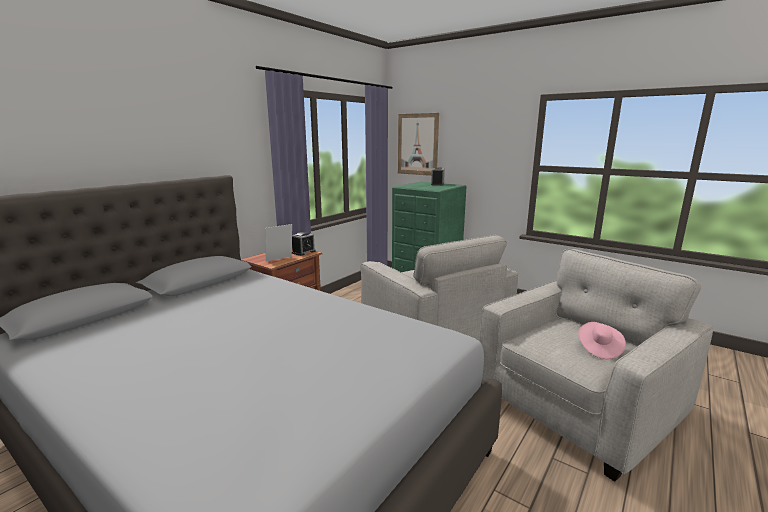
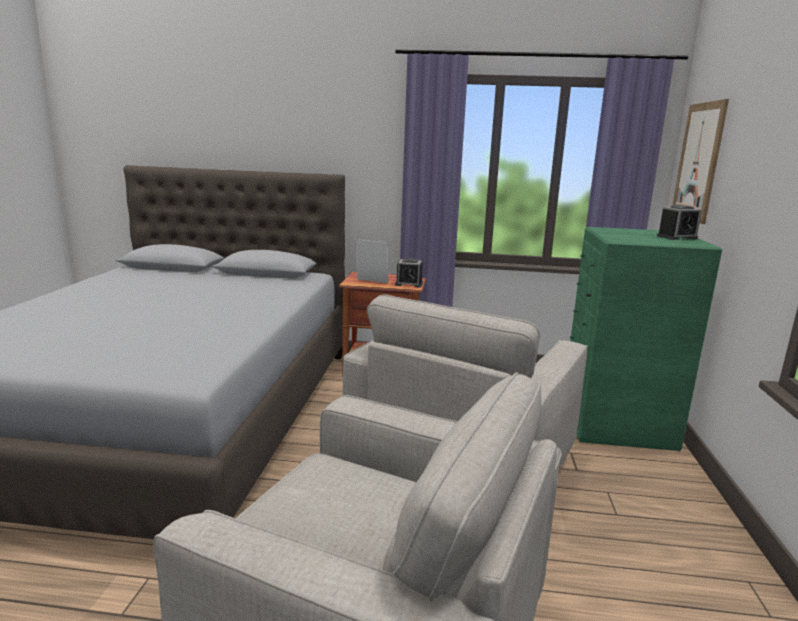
camera: 60 degrees right, 0 degrees up
pink hat [578,322,626,359] -> none

